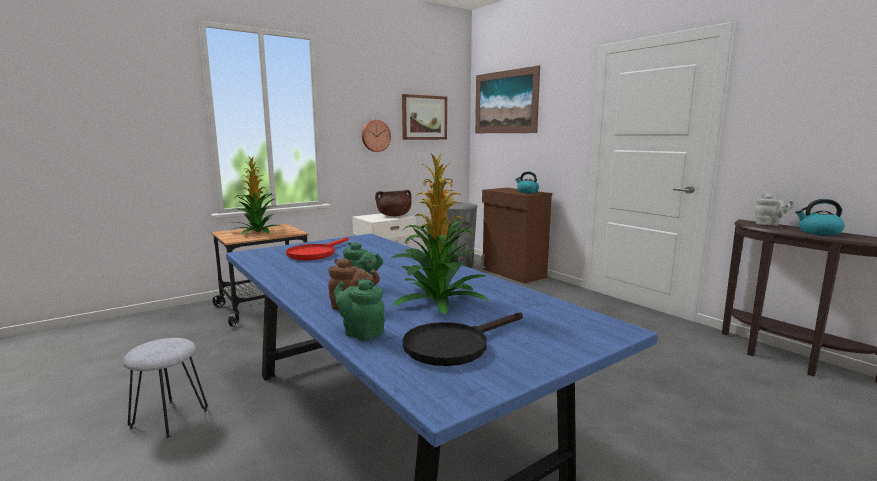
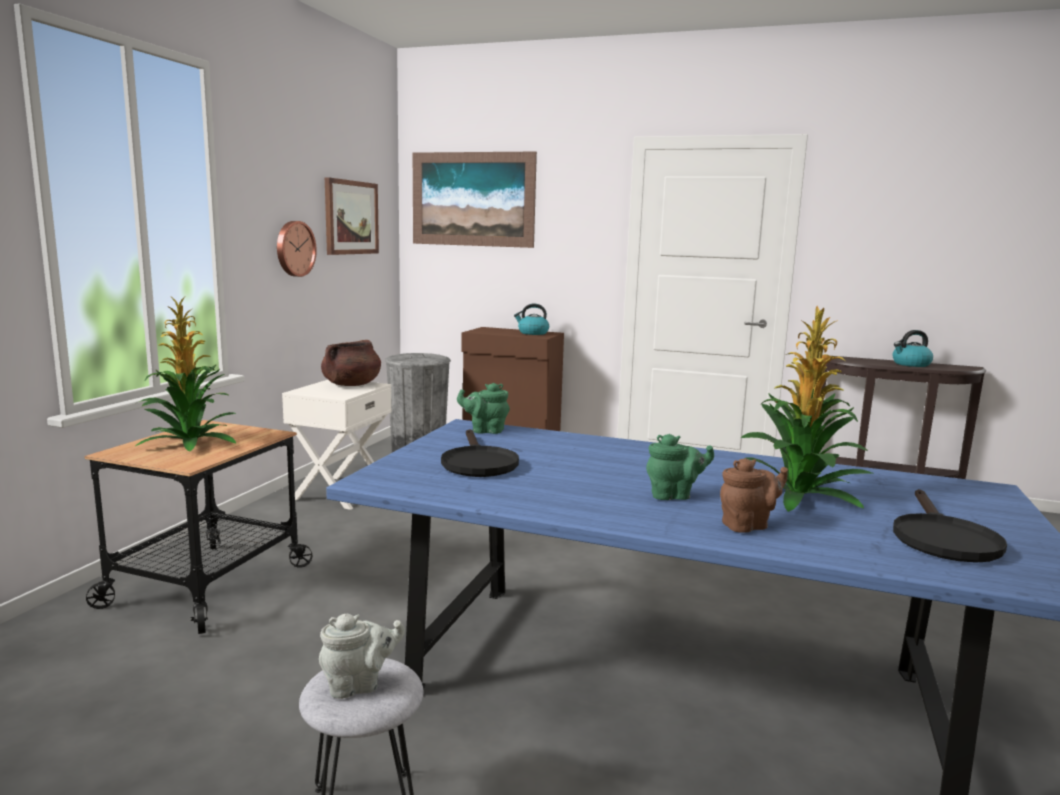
camera: 35 degrees left, 0 degrees up
red frying pan [286,237,349,260] -> black frying pan [441,429,519,477]
green teapot [334,279,385,341] -> green teapot moved to [457,383,510,434]
grey teapot [755,194,794,226] -> grey teapot moved to [319,614,405,699]

